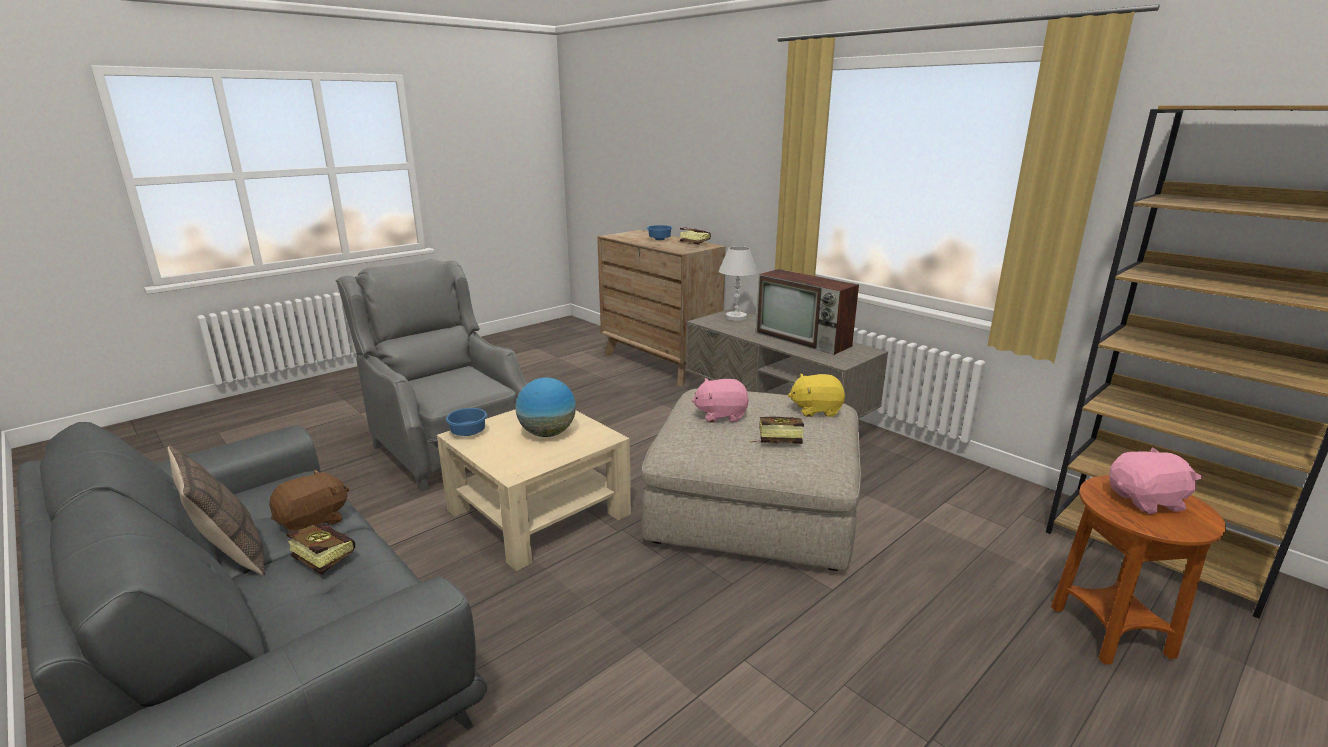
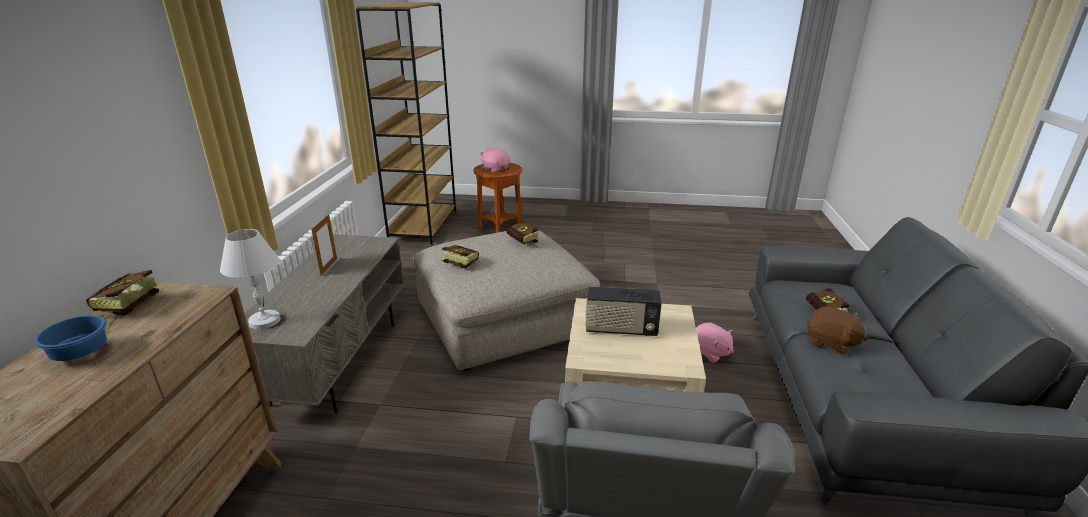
camera: 130 degrees left, 5 degrees up
pillow [167,445,265,576] -> none
brown plush toy [269,469,349,531] -> brown plush toy turned 150 degrees counterclockwise [807,306,867,355]
blue bowl [446,408,487,436] -> none
globe [516,377,576,437] -> radio [585,286,661,336]
pink plush toy [691,378,749,423] -> pink plush toy moved to [696,323,734,363]
television [756,269,859,355] -> picture frame [311,214,337,276]
yellow plush toy [788,374,845,417] -> none
none -> book [441,245,479,269]

